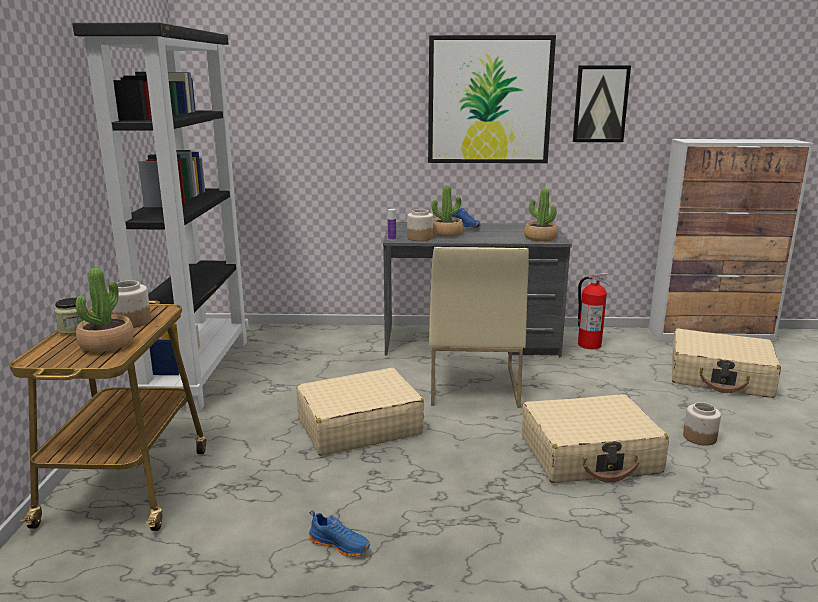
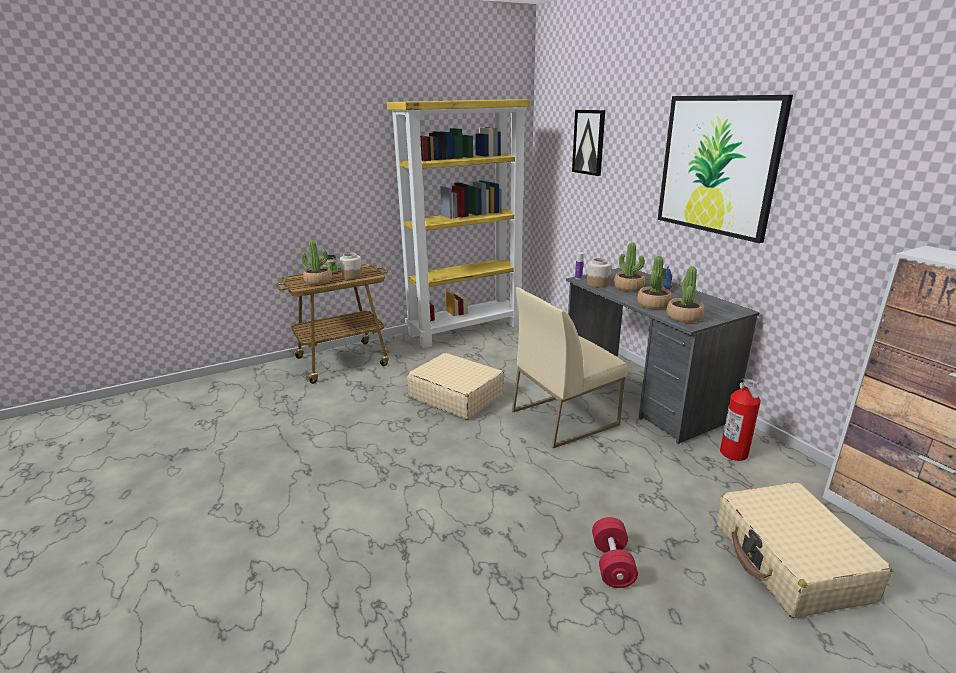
camera: 60 degrees right, 5 degrees up
black bookcase [72,23,249,413] -> yellow bookcase [386,99,530,348]
blue shoe [308,510,370,557] -> none
beige suitcase [522,394,669,483] -> none
picture [573,65,631,142] -> picture moved to [572,110,605,176]
jar [683,402,721,446] -> red dumbbell [592,517,638,588]
none -> potted plant [637,256,672,309]

